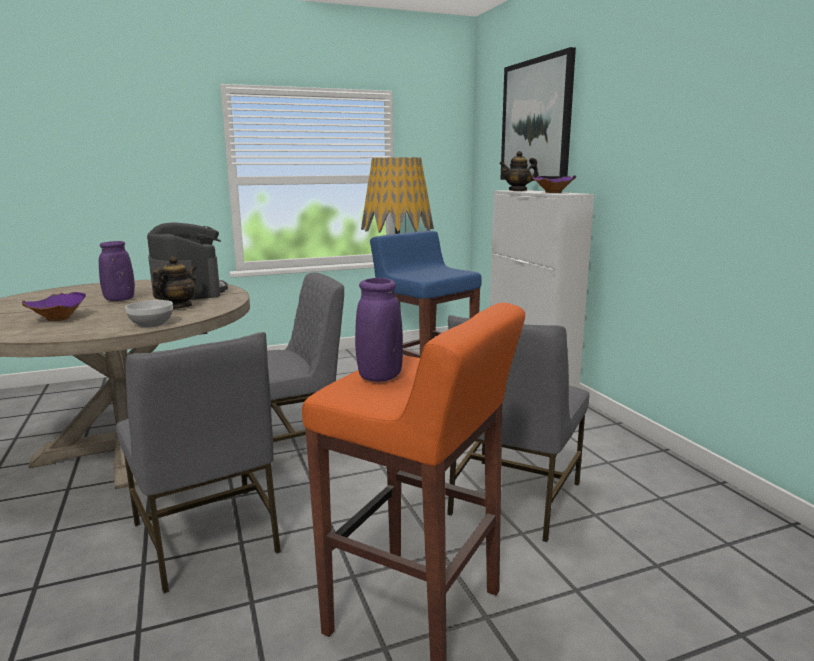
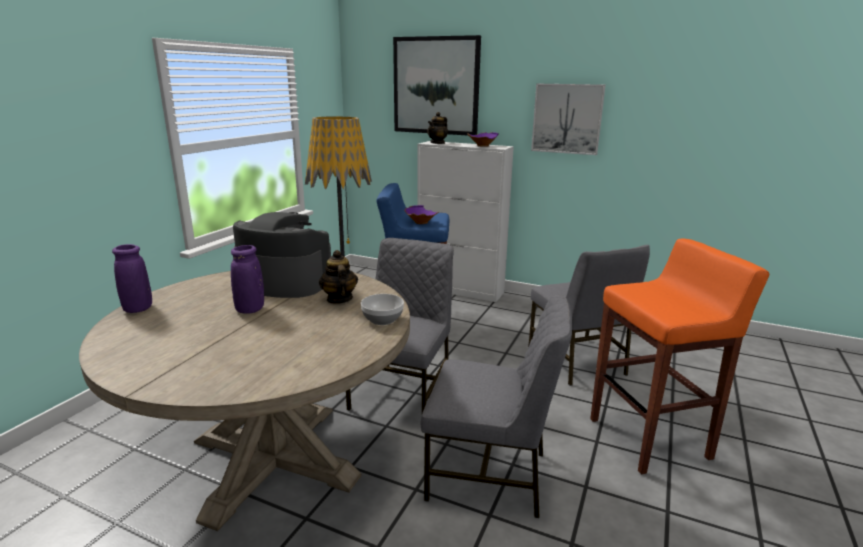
camera: 45 degrees left, 5 degrees up
purple bowl [22,292,86,321] -> purple bowl moved to [404,205,439,224]
purple vase [355,278,403,382] -> purple vase moved to [112,244,152,313]
none -> picture [531,84,606,155]

